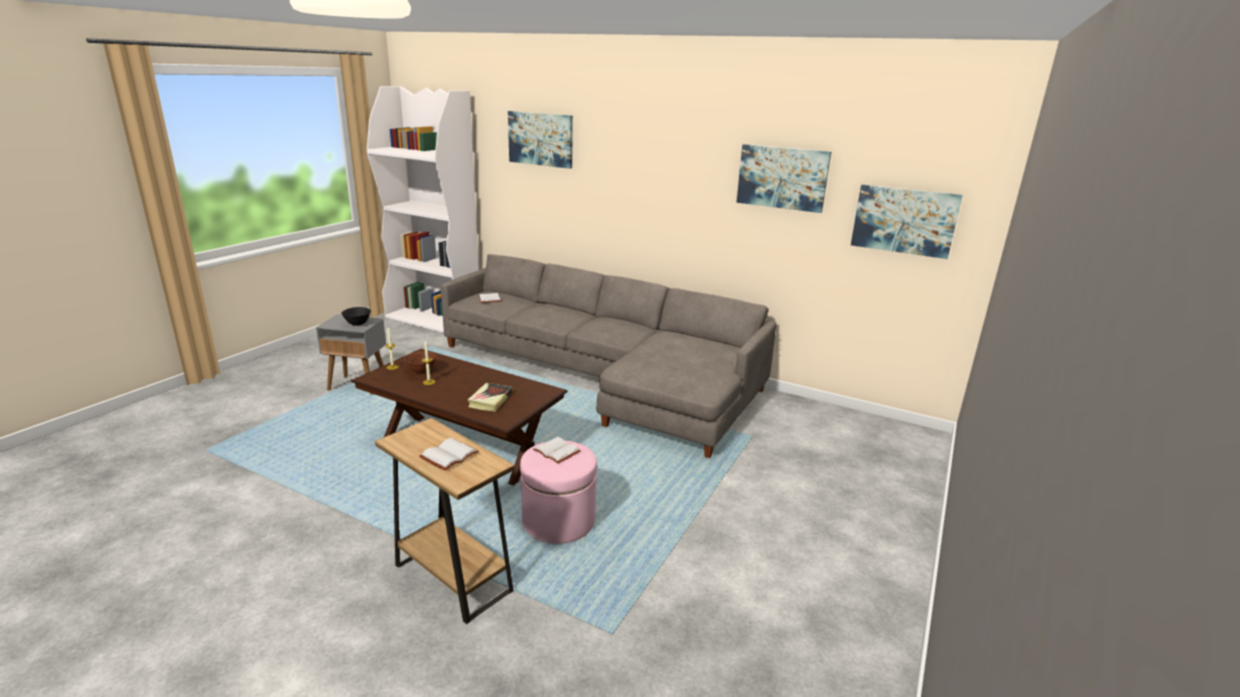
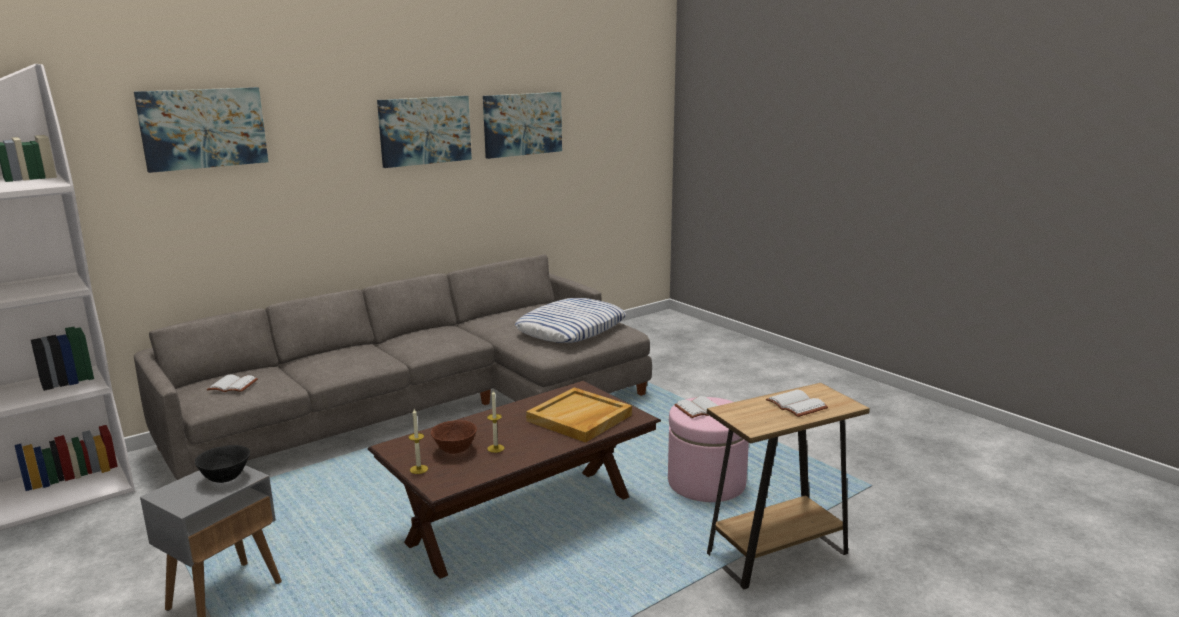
camera: 65 degrees left, 5 degrees down
book [468,383,512,412] -> beige tray [526,387,632,443]
picture [851,184,963,259] -> picture moved to [377,96,472,168]
none -> pillow [515,298,626,343]

